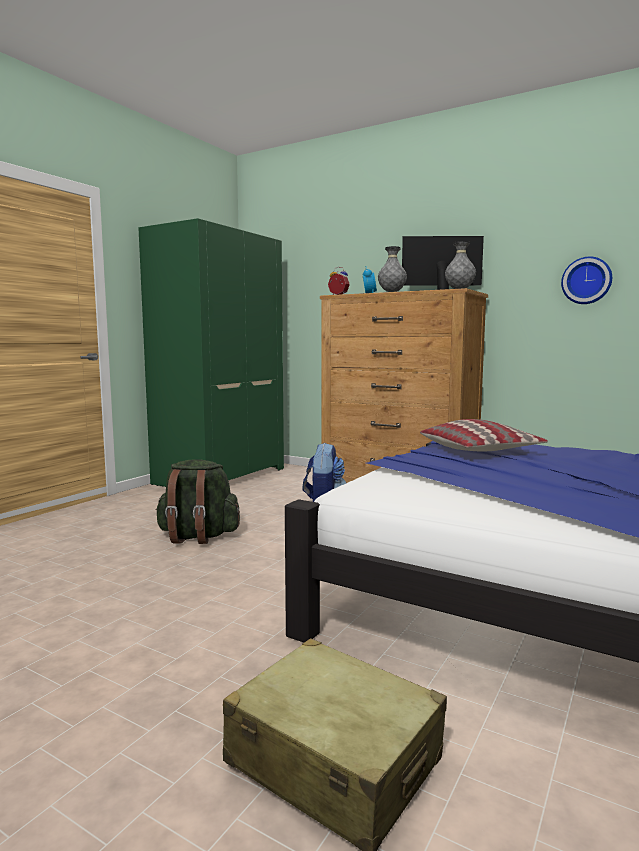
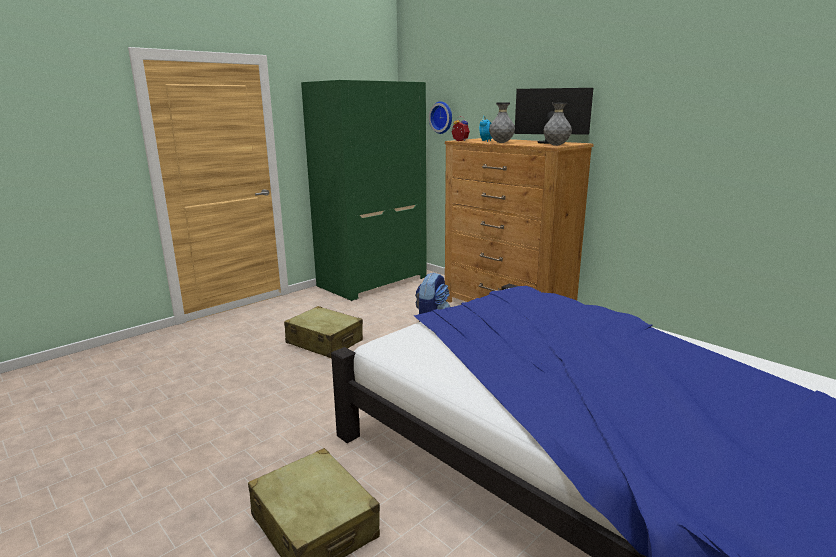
camera: 15 degrees right, 10 degrees up
green backpack [155,460,240,544] -> beige suitcase [284,306,363,358]
pillow [420,419,548,452] -> none
wall clock [561,257,612,304] -> wall clock moved to [429,101,452,134]

